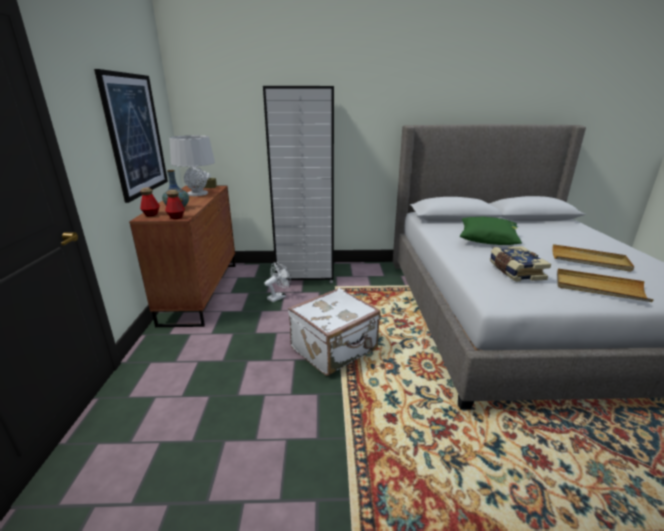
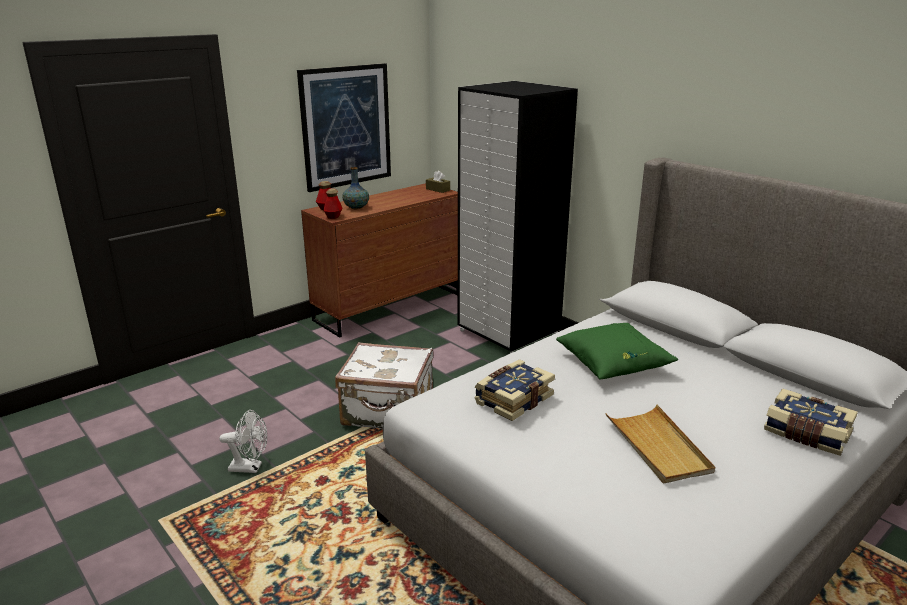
camera: 50 degrees right, 0 degrees up
grey table lamp [169,135,215,196] -> none
white fan [264,262,291,302] -> white fan moved to [219,410,267,473]
beige tray [557,269,654,302] -> none
none -> book [764,389,858,456]

